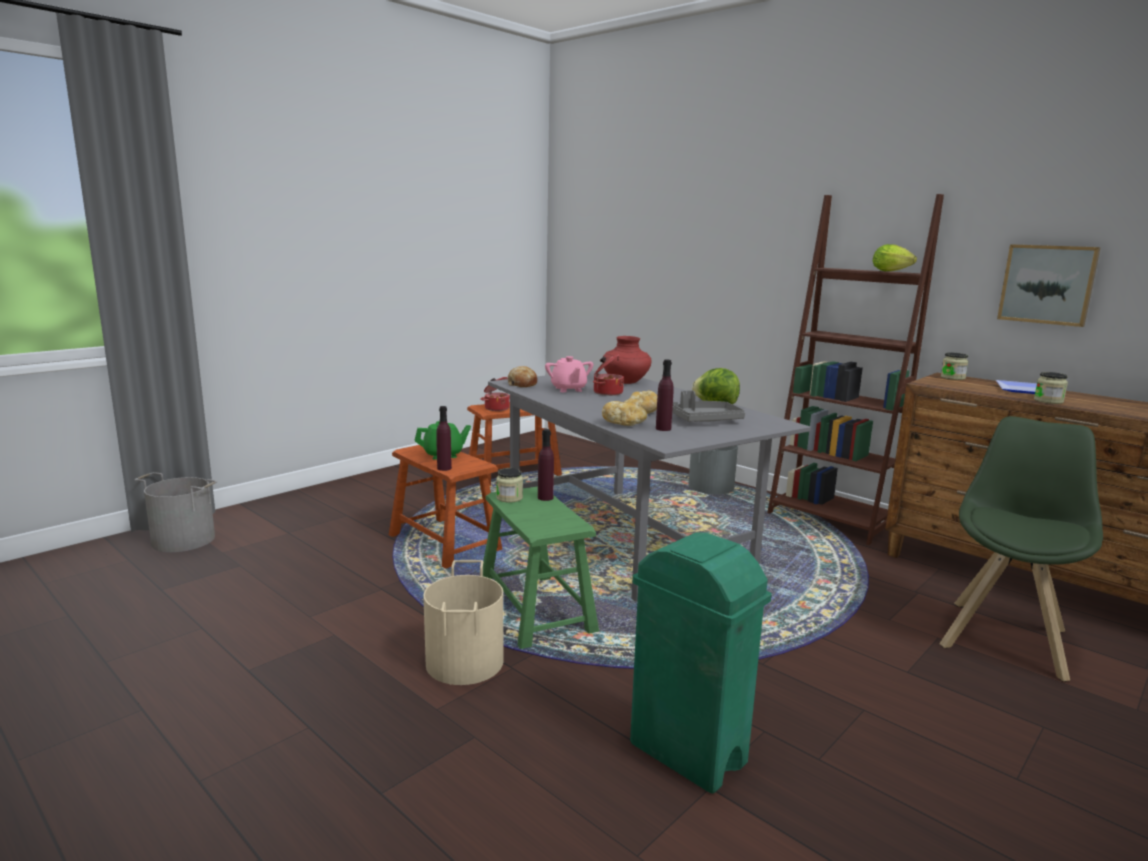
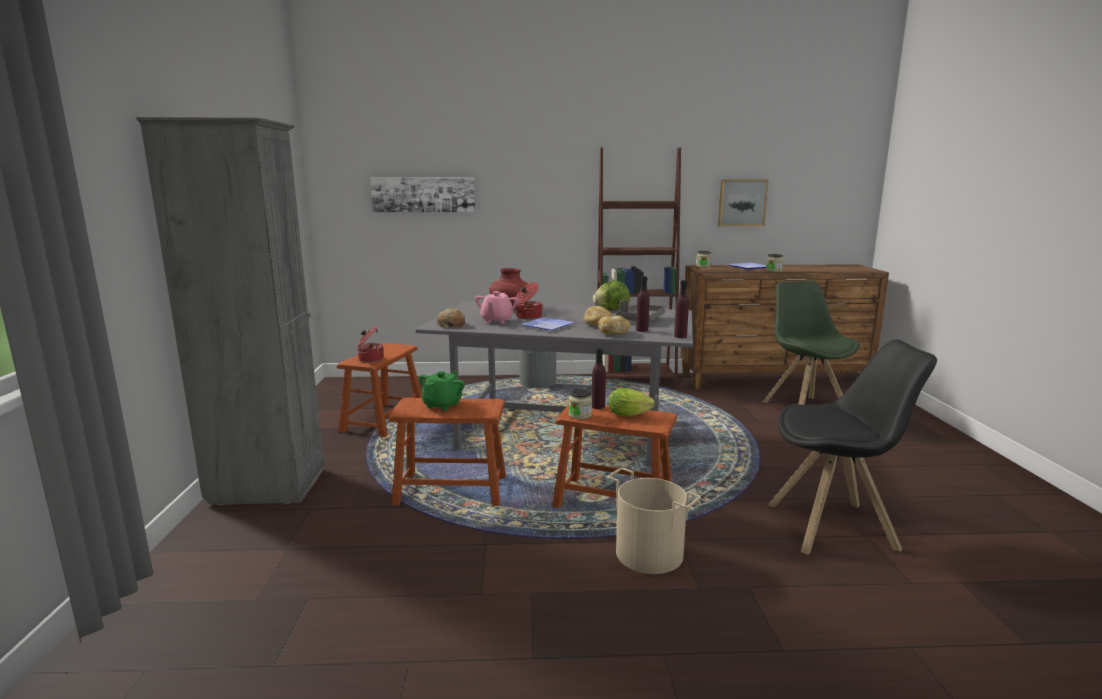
camera: 45 degrees left, 0 degrees up
grey bucket [135,472,217,552] -> none
purple bottle [436,406,452,471] -> purple bottle moved to [674,280,689,338]
green stool [483,487,599,649] -> brown stool [552,405,677,508]
pink teapot [545,356,593,392] -> pink teapot turned 75 degrees clockwise [475,291,518,324]
green trash can [630,532,772,793] -> black chair [768,339,937,555]
lettuce [873,244,917,271] -> lettuce moved to [609,388,655,417]
none -> grey cabinet [136,117,324,505]
none -> picture [370,177,475,212]
none -> plate [521,317,575,330]

